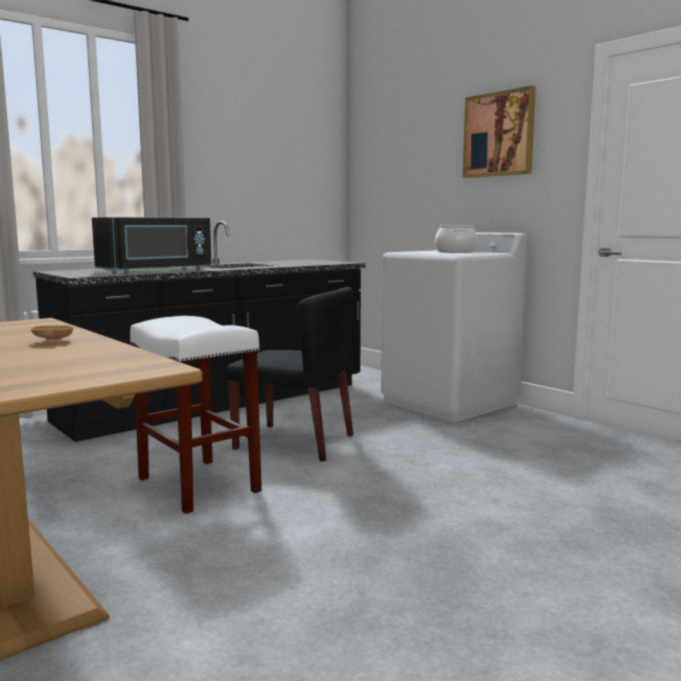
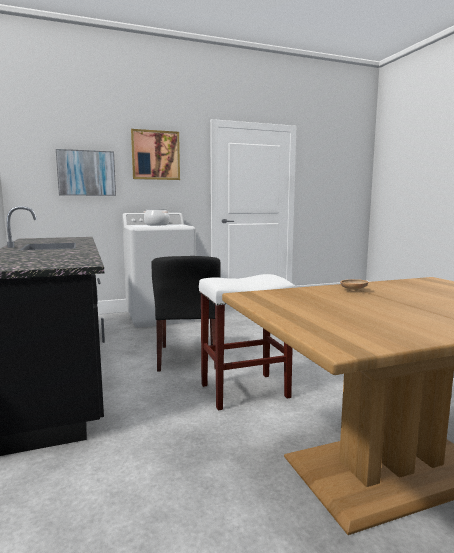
camera: 70 degrees left, 0 degrees up
black microwave [92,217,212,274] -> none
black chair [226,287,353,462] -> black chair turned 135 degrees clockwise [151,256,220,372]
none -> picture [56,149,116,196]

